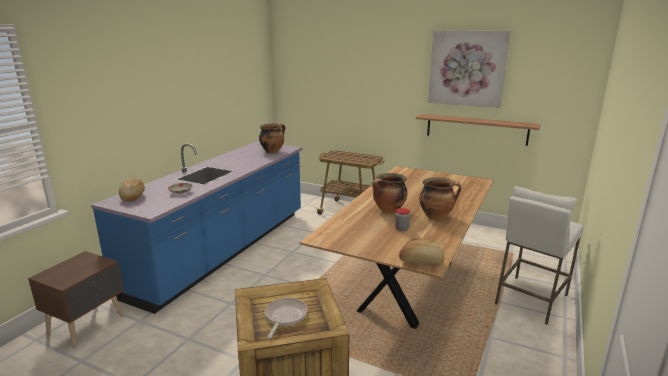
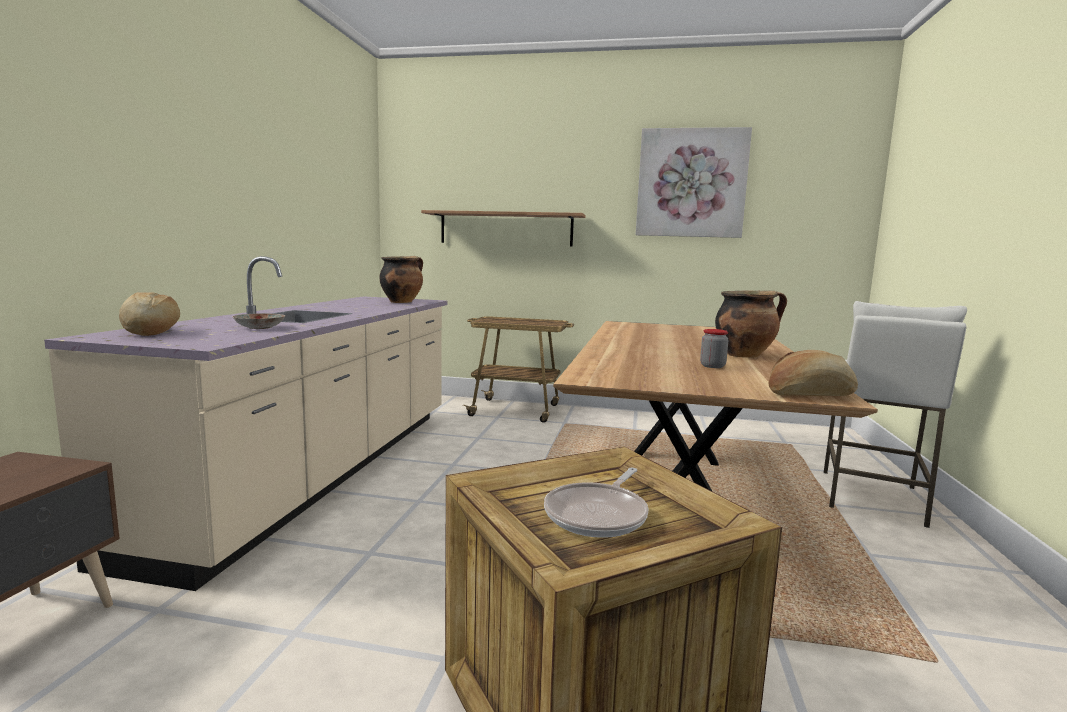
camera: 15 degrees left, 10 degrees down
blue counter [91,141,303,314] -> beige counter [44,256,448,591]
frying pan [265,298,307,338] -> frying pan turned 150 degrees counterclockwise [544,468,648,538]
cooking pot [372,173,407,214] -> none
shelf [416,114,541,146] -> shelf moved to [421,210,586,246]

